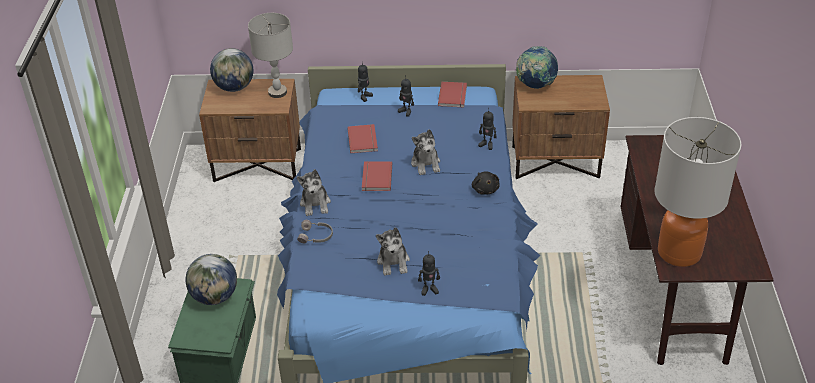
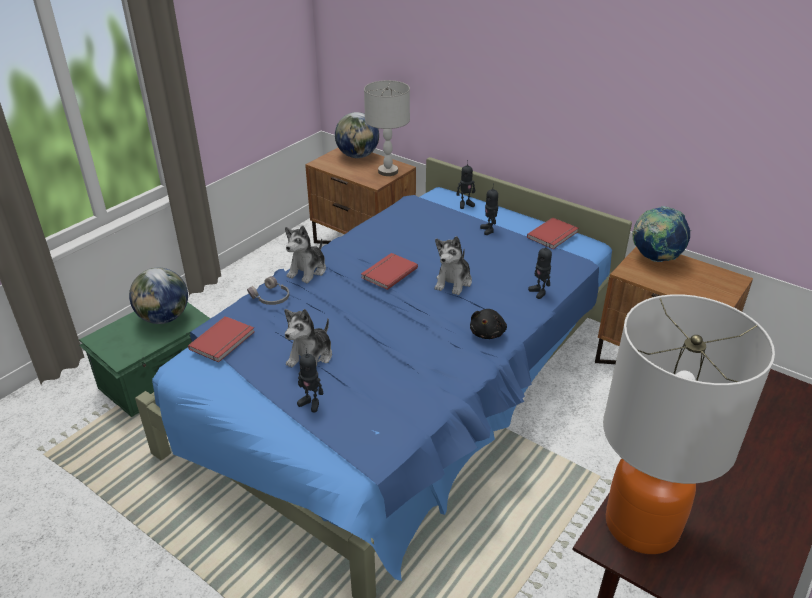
camera: 35 degrees right, 5 degrees down
red book [347,124,378,153] -> red book moved to [188,316,255,362]

